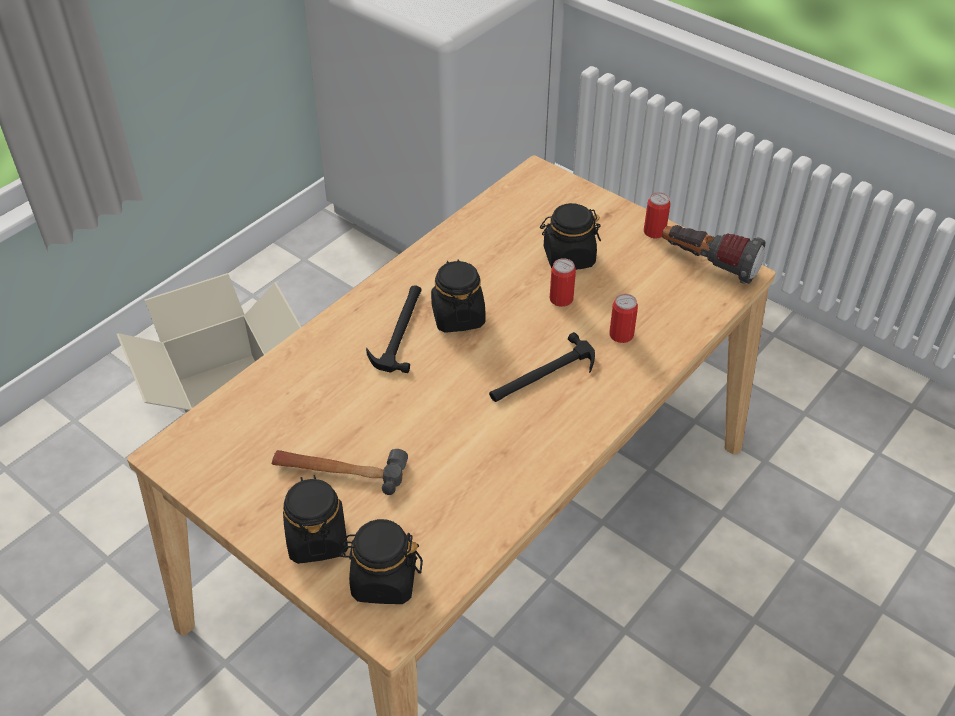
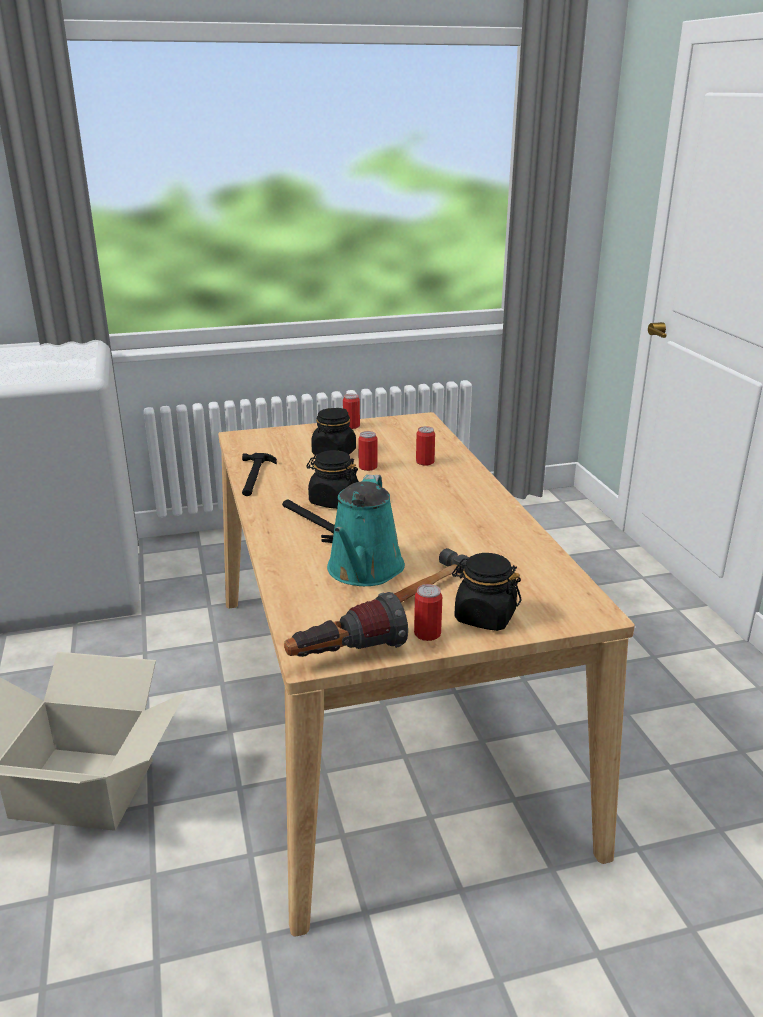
camera: 55 degrees left, 20 degrees down
black jar [339,519,423,604] -> none
hammer [489,332,595,402] -> hammer moved to [242,453,277,496]
flashlight [662,225,765,284] -> flashlight moved to [284,592,408,657]
none -> turquoise watering can [327,475,405,586]
none -> can [414,584,442,641]

